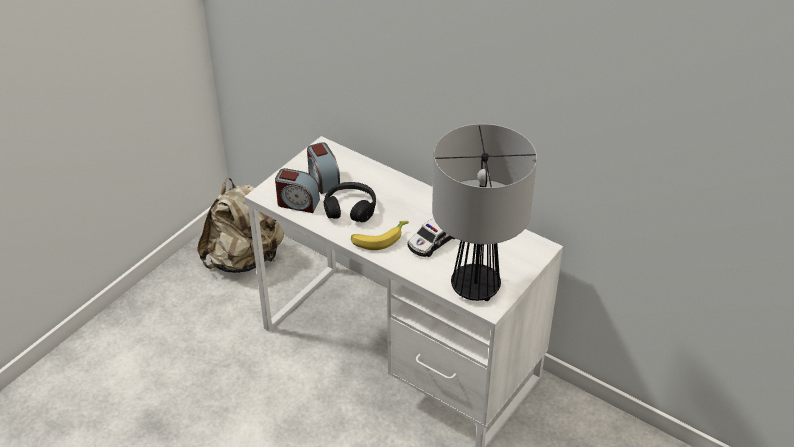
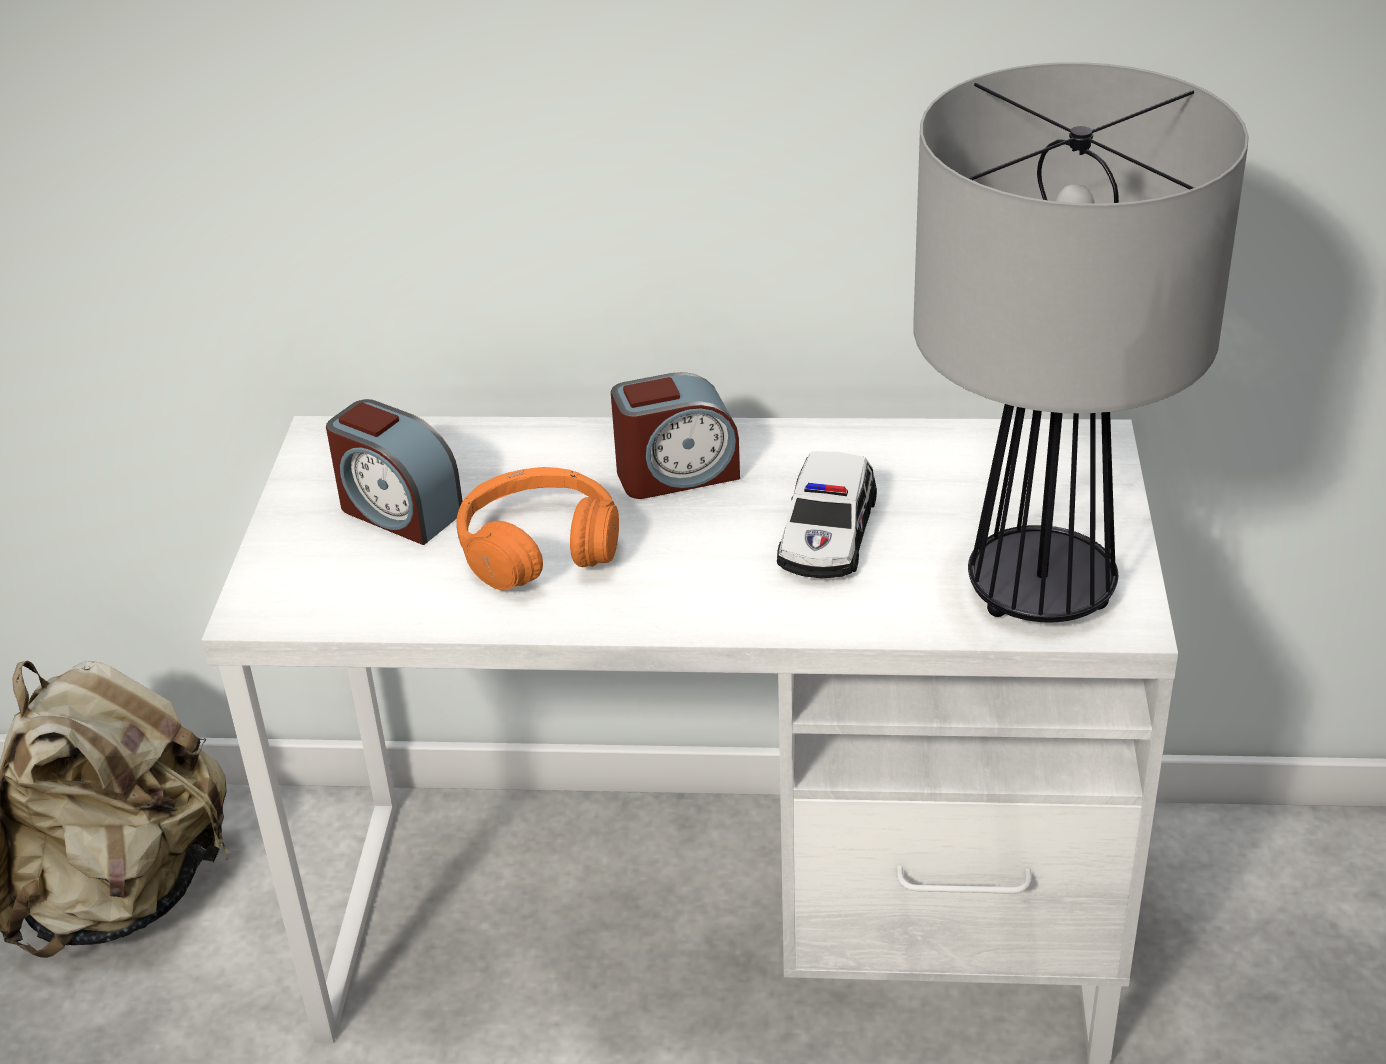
camera: 30 degrees left, 5 degrees down
alarm clock [275,168,320,213] -> alarm clock moved to [611,372,740,499]
black headphones [324,182,376,222] -> orange headphones [456,467,619,591]
banana [351,221,409,250] -> none

